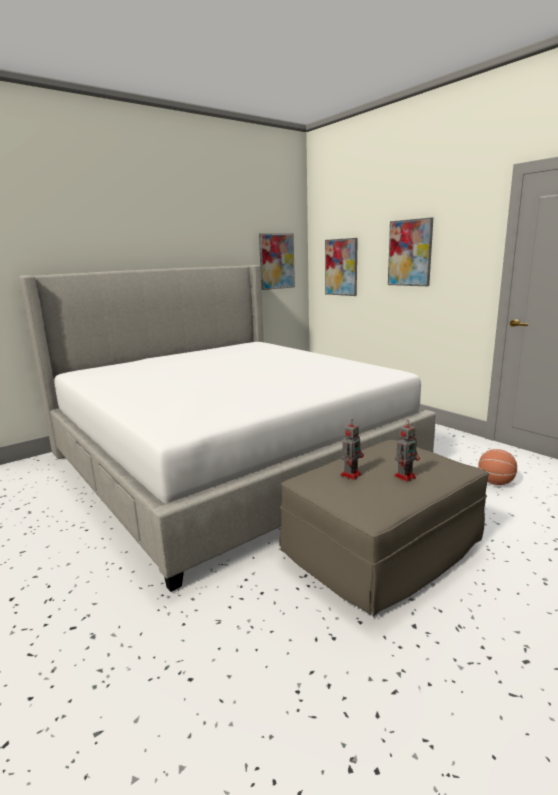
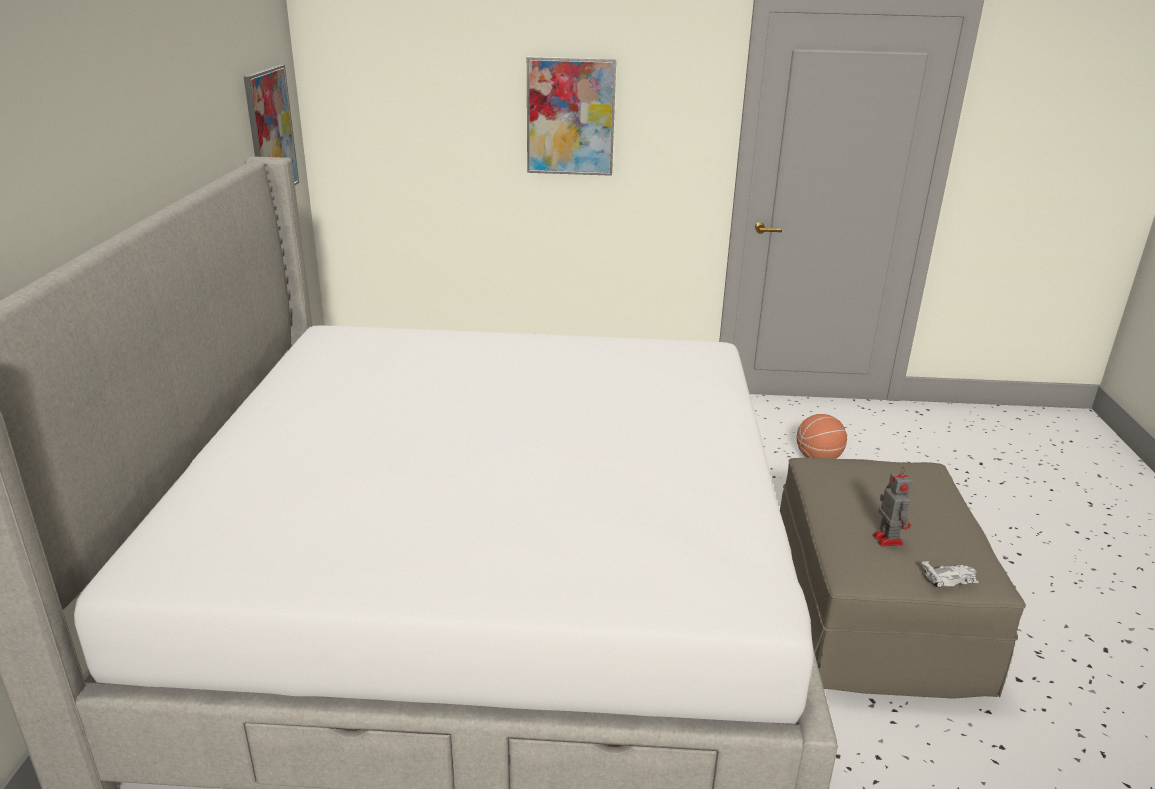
camera: 50 degrees left, 10 degrees up
picture [325,238,358,296] -> none
toy robot [394,420,420,482] -> none
none -> white toy car [922,561,979,587]

